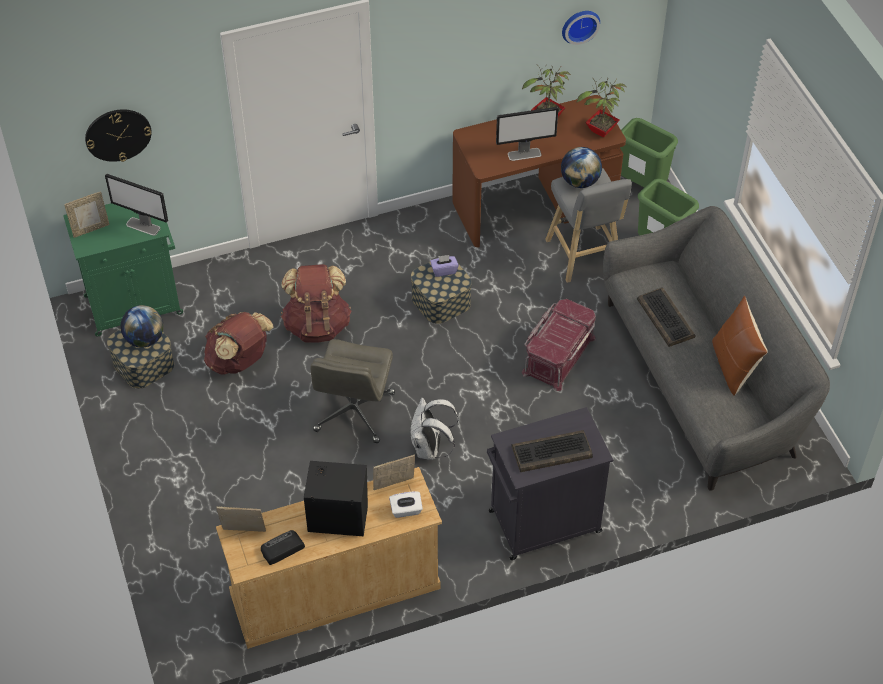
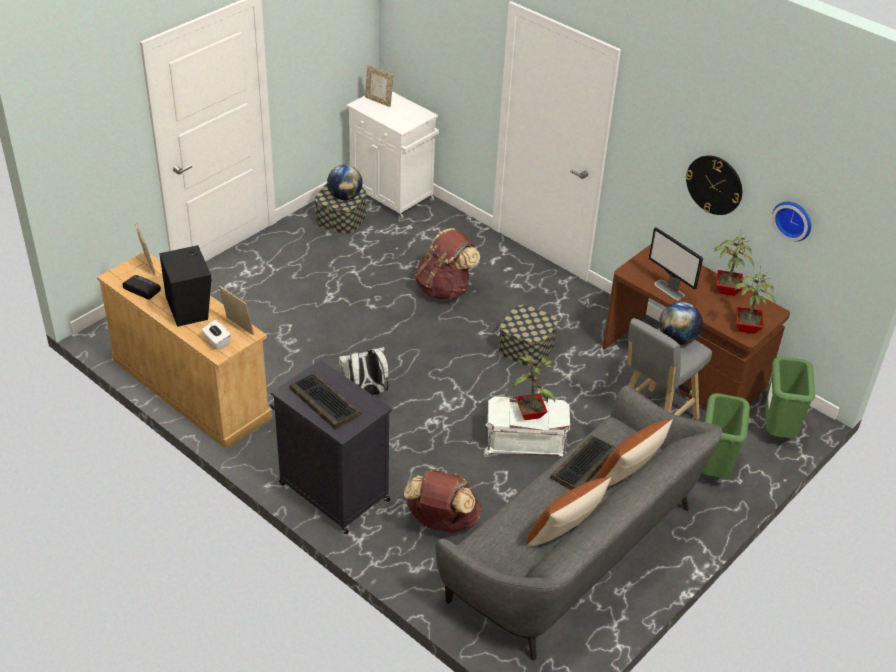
camera: 60 degrees right, 10 degrees down
green cabinet [63,203,183,336] -> white cabinet [347,92,439,219]
wall clock [85,109,152,162] -> wall clock moved to [686,155,742,215]
monitor [105,174,168,236] -> none
brown backpack [204,312,274,375] -> brown backpack moved to [404,469,482,533]
grey office chair [310,339,395,443] -> none
purple tissue box [430,255,459,277] -> none
red storage box [522,299,596,391] -> white storage box [484,395,570,458]
none -> potted plant [513,354,555,420]
none -> brown pillow [596,418,673,487]

